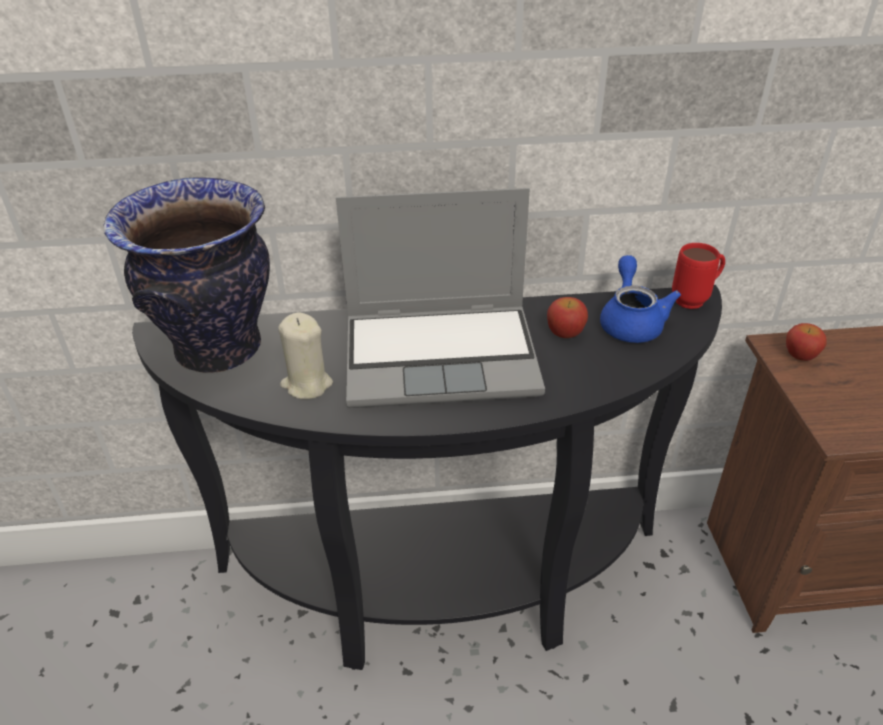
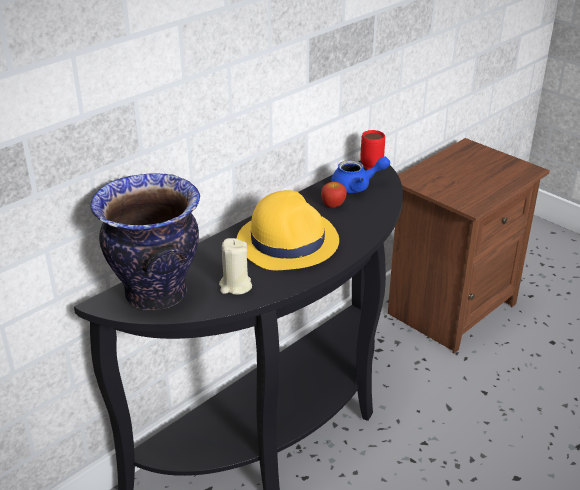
camera: 40 degrees left, 5 degrees down
laptop [336,188,545,408] -> yellow hat [237,190,339,270]
blue teapot [600,255,681,343] -> blue teapot turned 120 degrees clockwise [331,156,390,193]
apple [786,323,826,361] -> none

